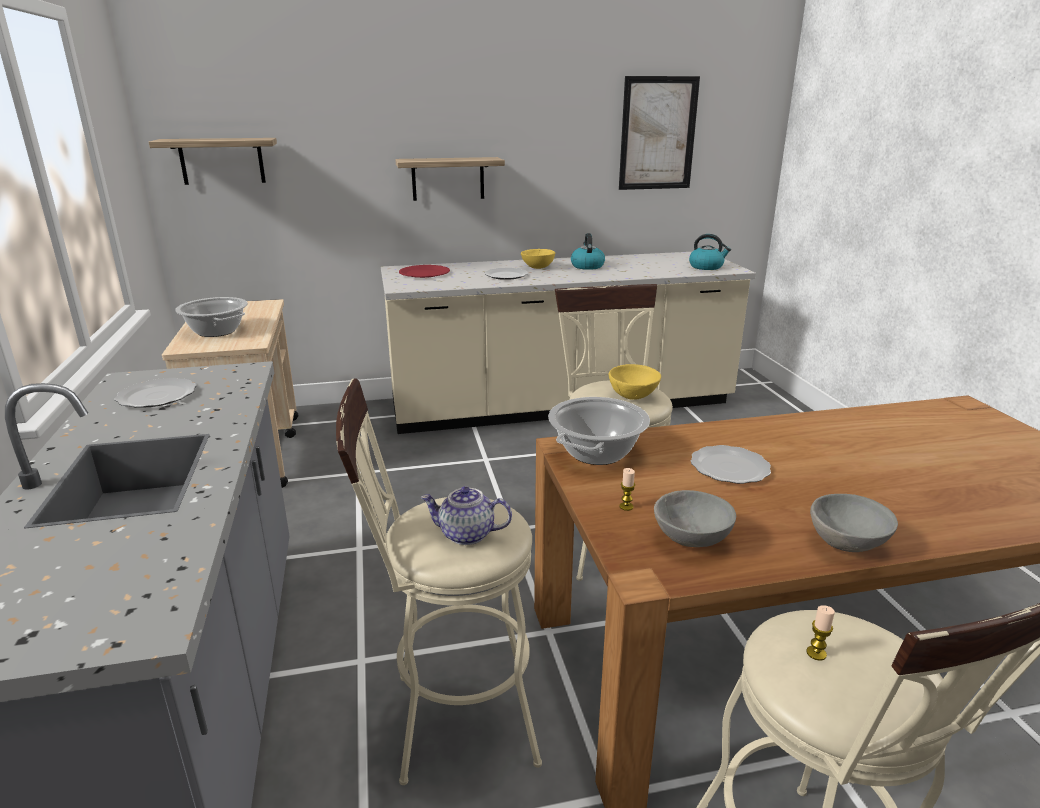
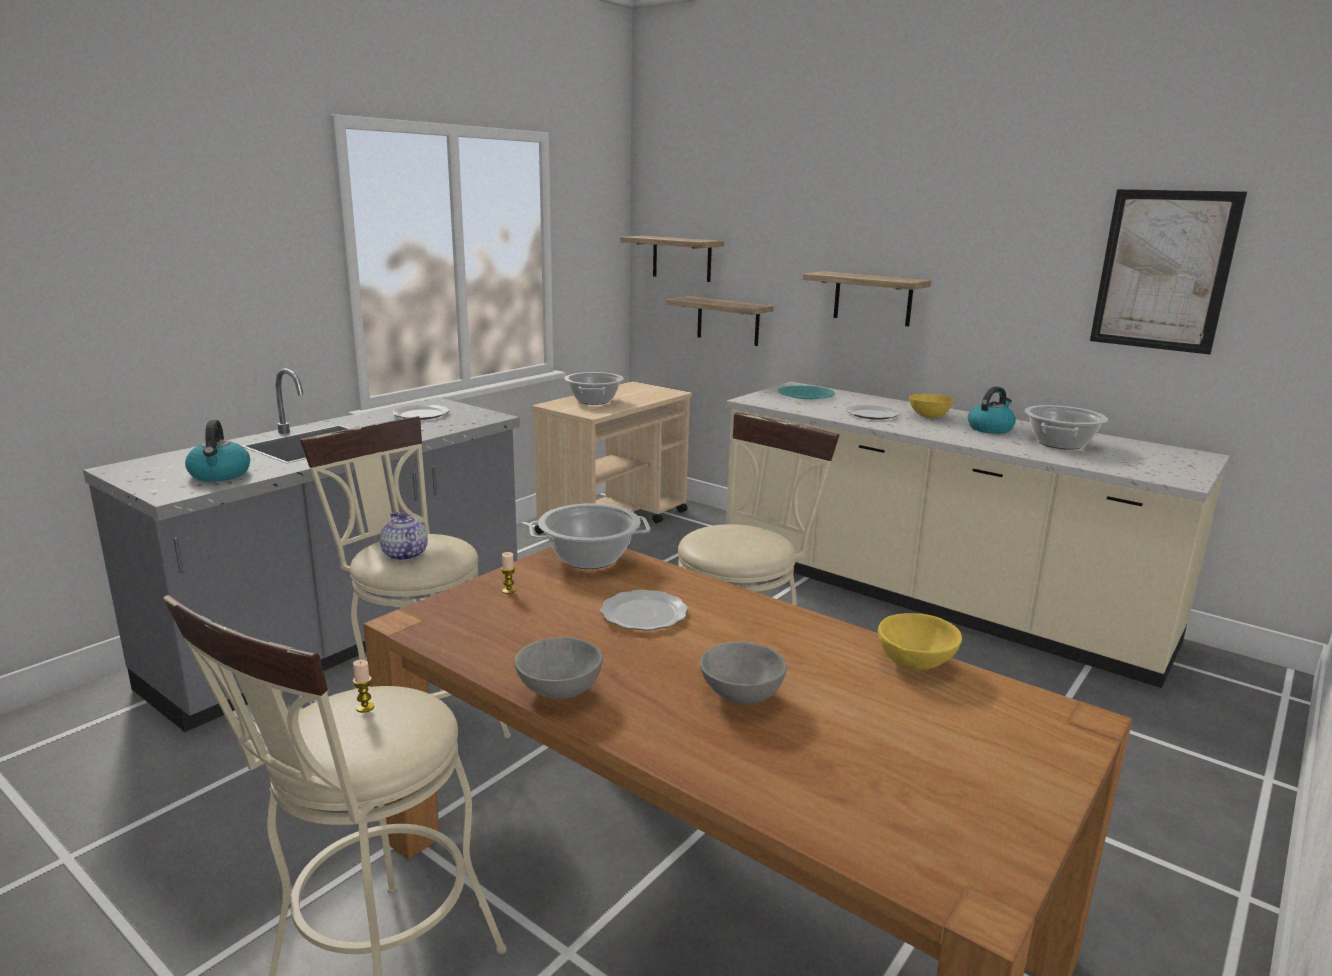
camera: 50 degrees right, 5 degrees down
red plate [399,265,450,278] -> turquoise plate [778,386,835,399]
yellow bowl [609,364,661,400] -> yellow bowl moved to [878,613,962,670]
grey bowl [654,490,736,547] -> grey bowl moved to [700,642,787,705]
kettle [689,234,731,270] -> kettle moved to [185,420,250,482]
none -> shelf [666,296,773,346]
none -> cooking pot [1025,405,1108,449]

